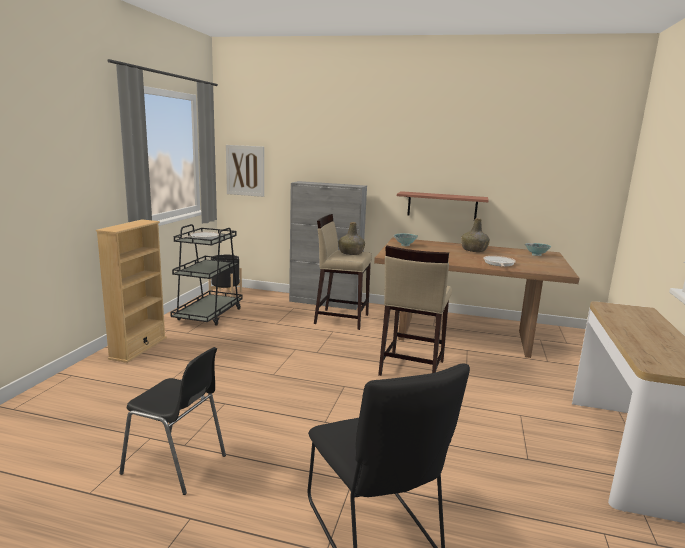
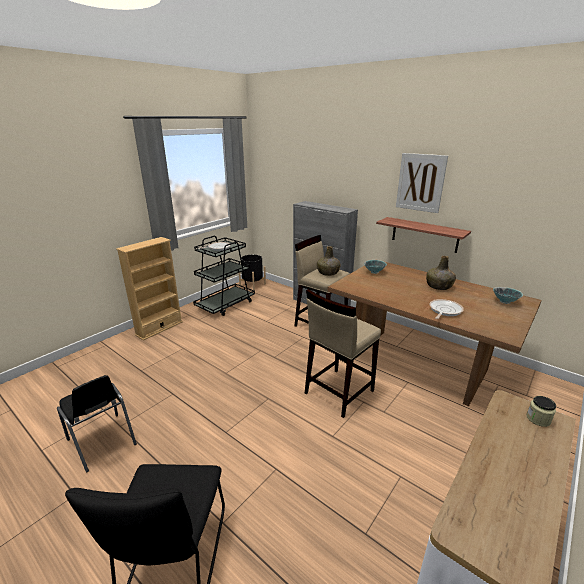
camera: 25 degrees right, 10 degrees up
picture [226,145,264,197] -> picture moved to [396,153,448,213]
none -> jar [526,396,556,427]

